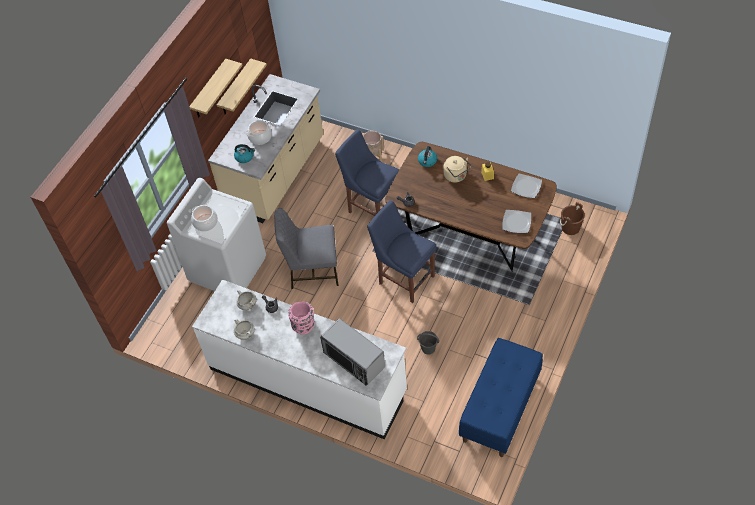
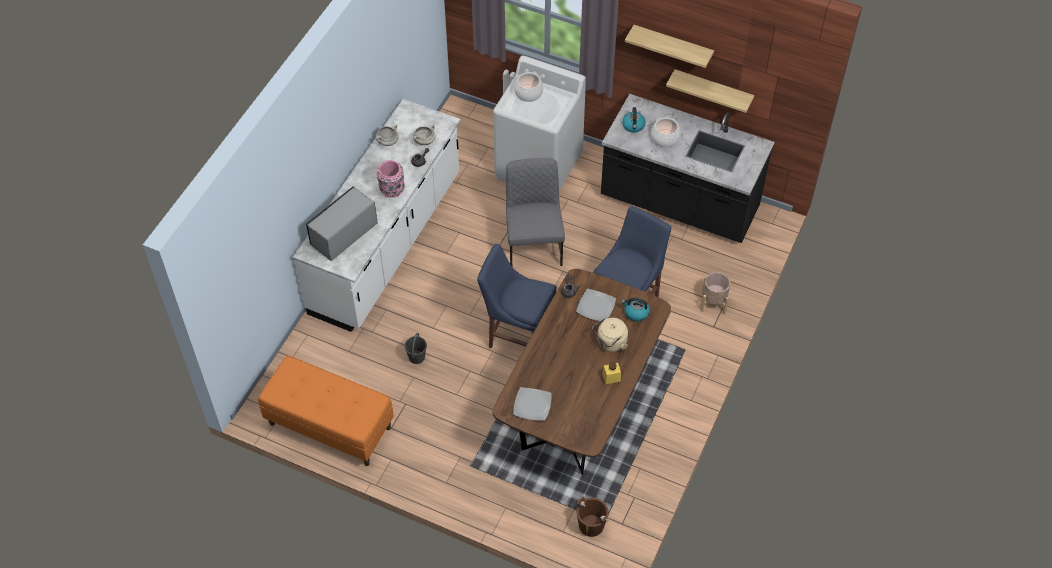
camera: 85 degrees right, 0 degrees up
beige counter [208,74,323,223] -> black counter [601,94,774,243]
blue chair [367,200,436,303] -> blue chair turned 105 degrees counterclockwise [477,244,557,348]
blue bench [459,338,543,457] -> orange bench [258,356,394,466]
plate [511,174,542,198] -> plate moved to [576,289,616,321]

